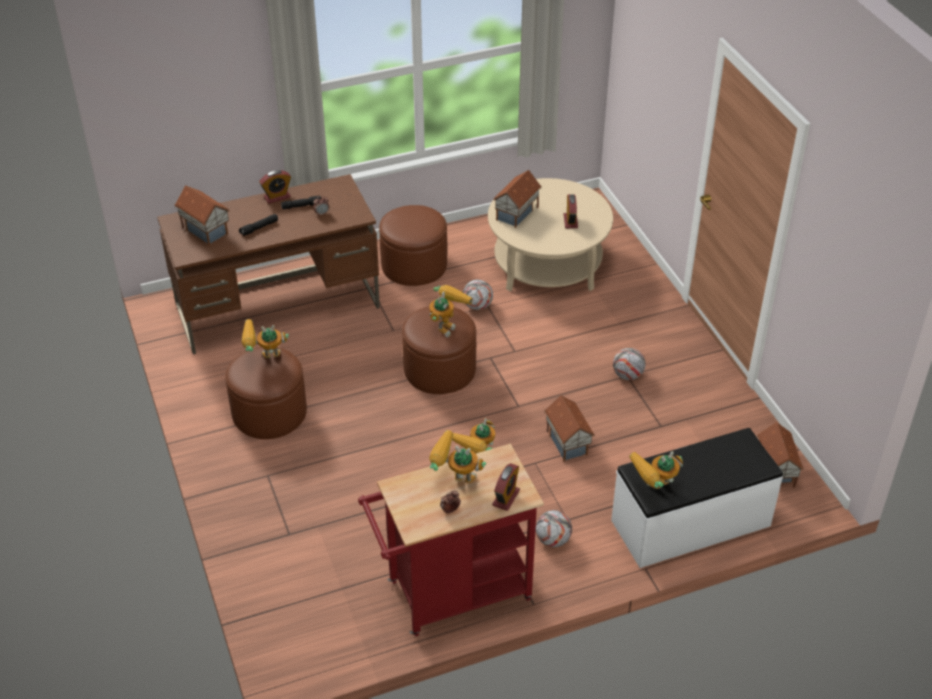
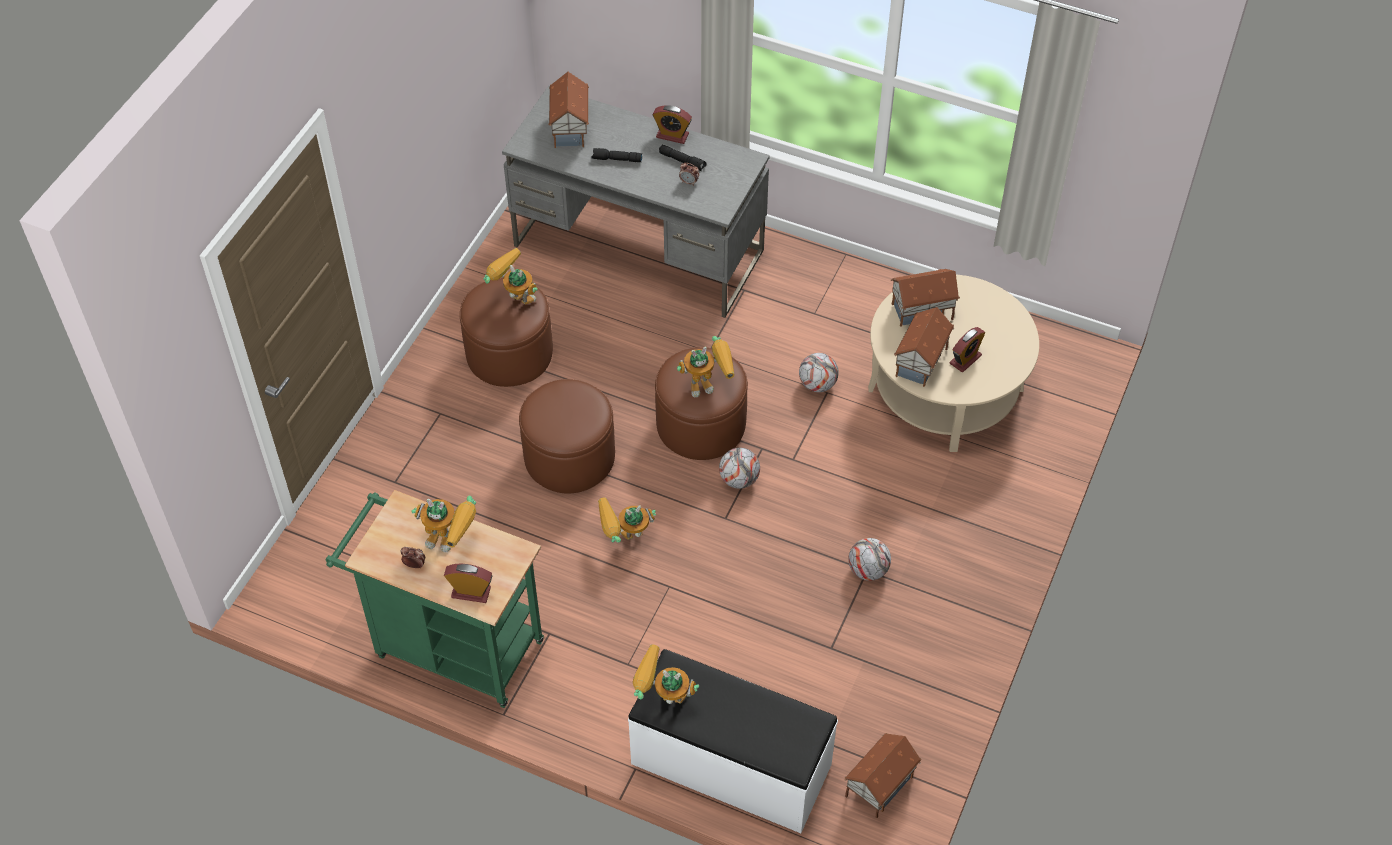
camera: 45 degrees right, 10 degrees up
brown desk [157,174,380,354] -> grey desk [502,86,770,318]
red cart [358,444,544,636] -> green cart [326,490,544,708]
brown ottoman [379,205,447,286] -> brown ottoman moved to [519,379,615,493]
toy robot [429,430,486,483] -> toy robot turned 135 degrees clockwise [411,496,476,552]
alarm clock [492,463,520,511] -> alarm clock turned 150 degrees counterclockwise [444,564,492,603]
football [536,510,572,547] -> football moved to [719,448,760,489]
toy house [544,395,595,462] -> toy house moved to [894,307,954,387]

